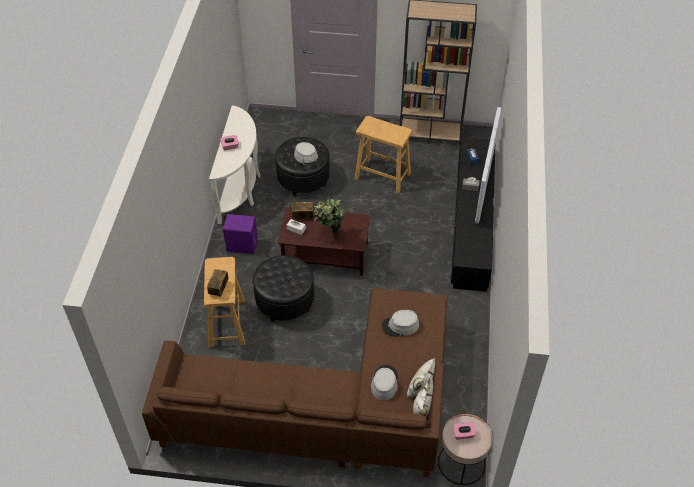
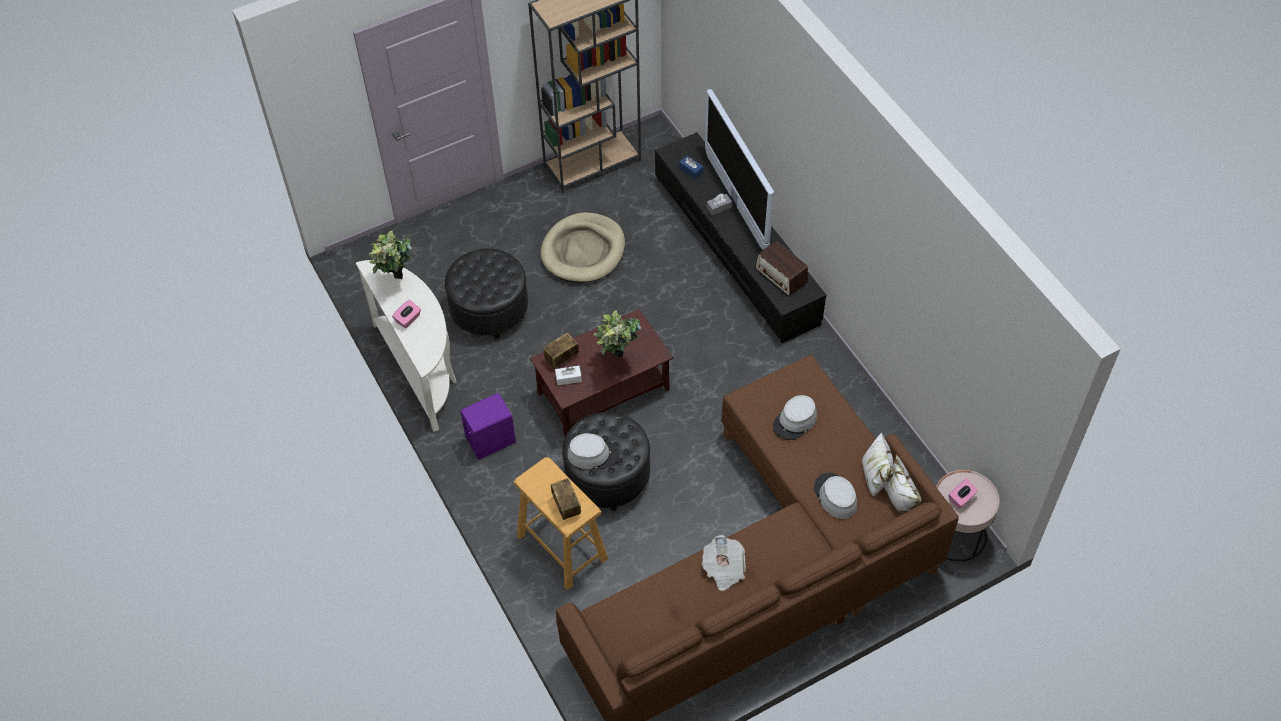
camera: 35 degrees left, 5 degrees up
grey hat [294,142,323,167] -> grey hat moved to [567,433,620,469]
beige stool [355,116,413,194] -> beige dog bed [541,212,625,283]
none -> potted plant [369,231,412,279]
none -> newspaper [702,535,746,591]
none -> radio [755,241,808,296]

